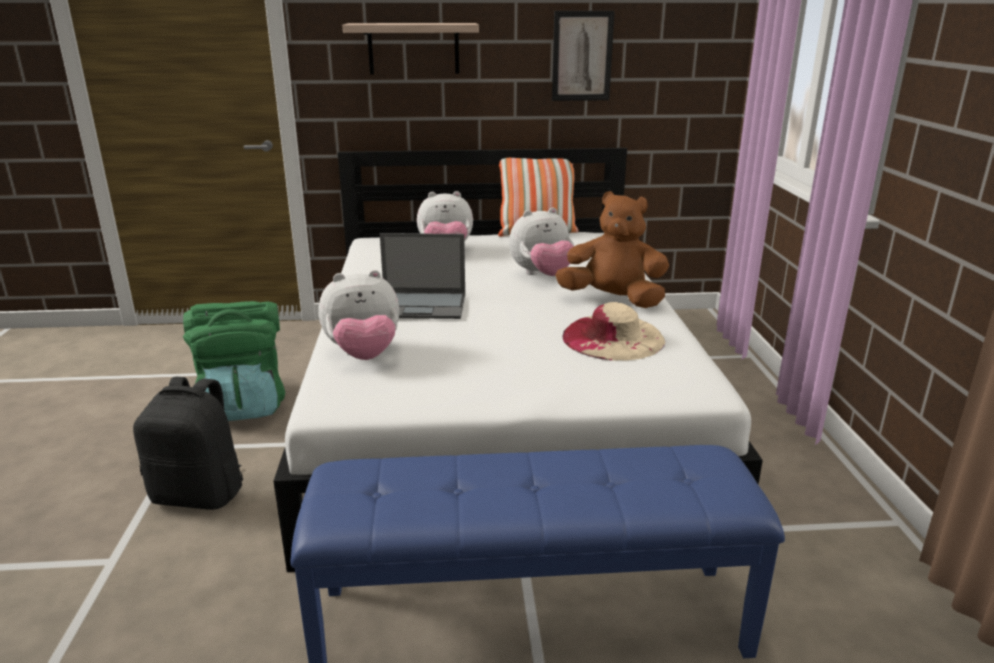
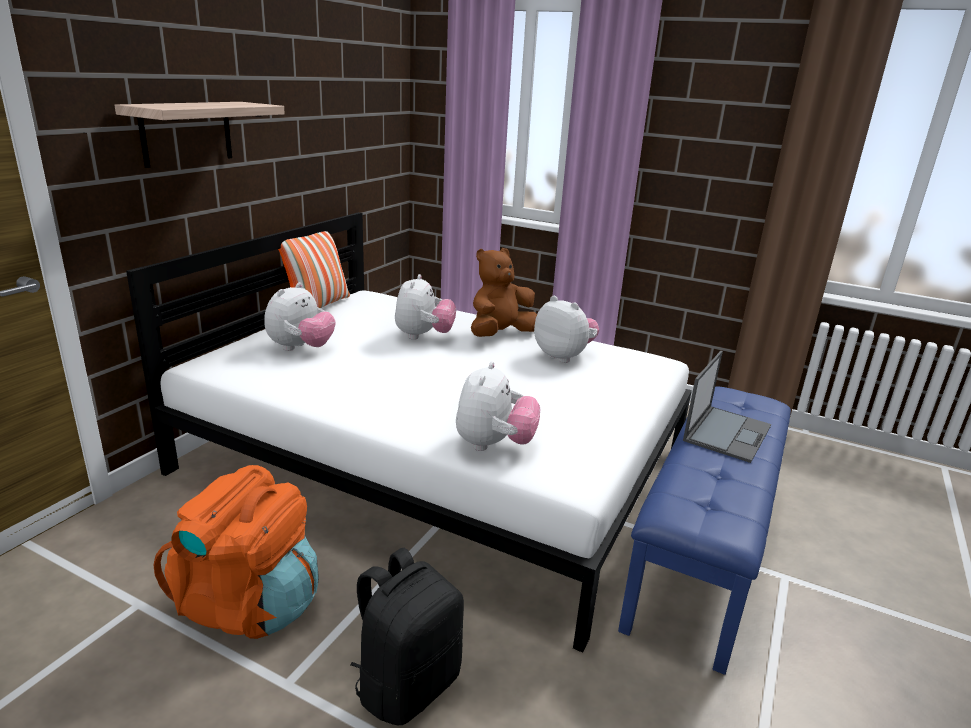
camera: 60 degrees left, 0 degrees up
green backpack [183,301,285,421] -> orange backpack [153,465,319,639]
laptop [380,233,465,319] -> laptop moved to [683,351,771,463]
picture [552,11,615,101] -> none
beige hat [562,302,665,361] -> plush toy [534,296,599,363]

